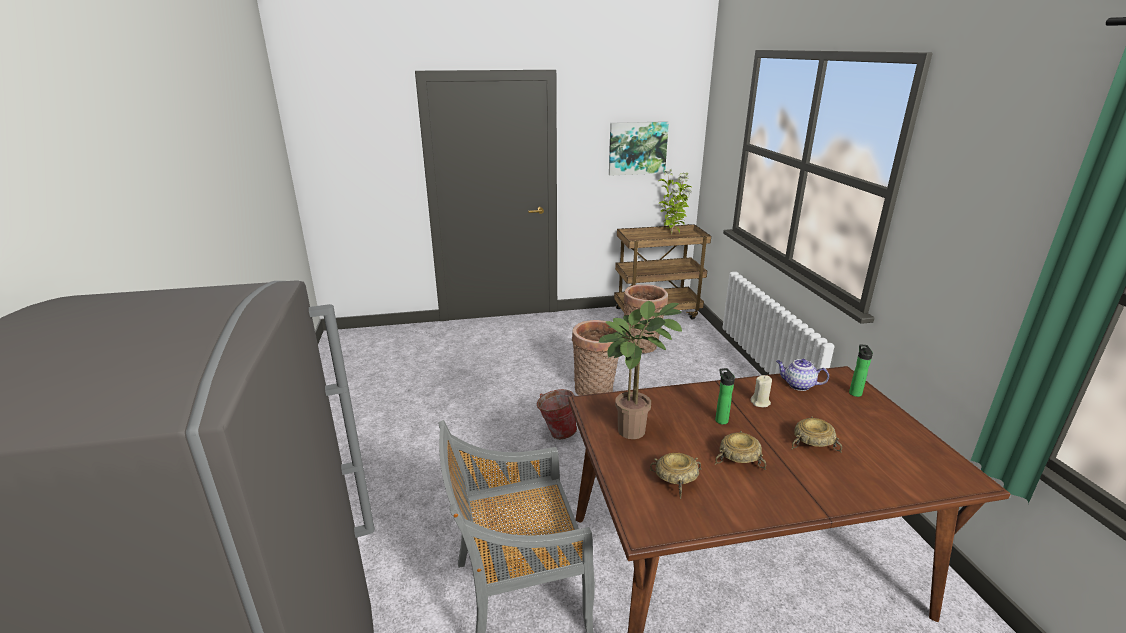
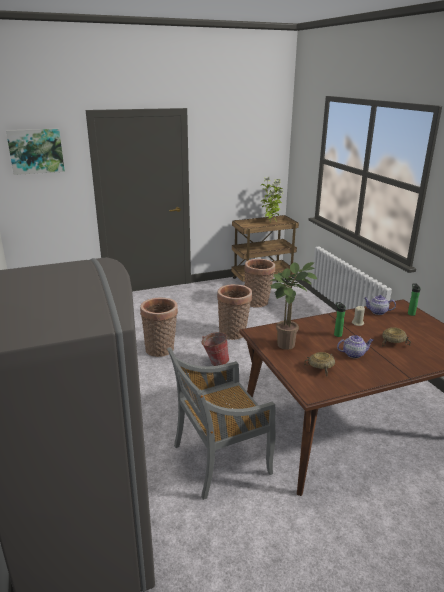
camera: 10 degrees left, 0 degrees up
picture [609,121,669,176] -> picture moved to [6,129,65,175]
beige bowl [715,431,766,470] -> teapot [337,335,373,358]
none -> basket [140,298,178,357]

